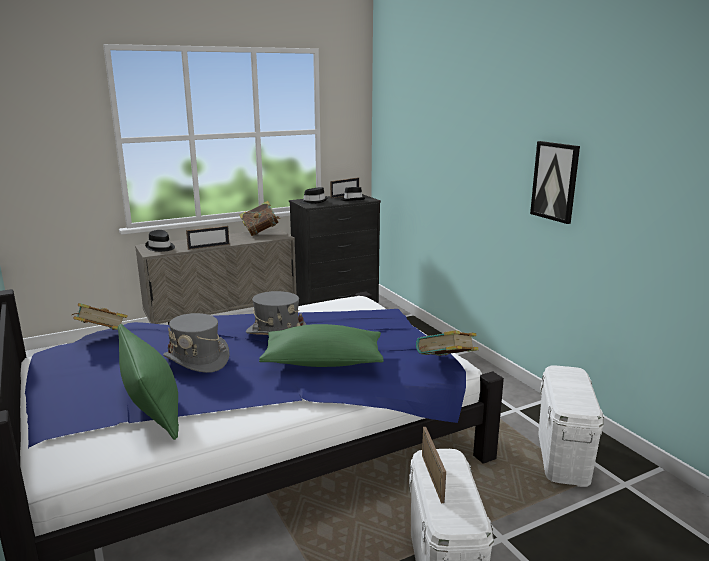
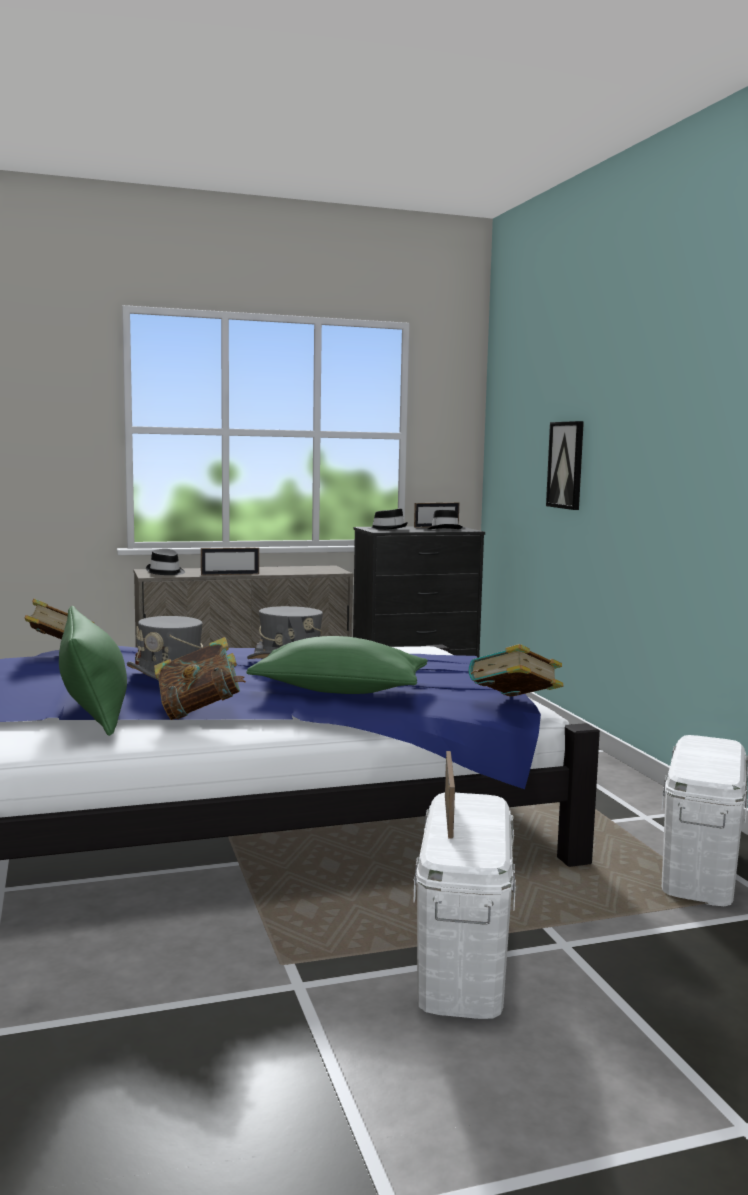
camera: 10 degrees right, 10 degrees down
book [239,201,281,236] -> book moved to [154,637,246,720]
picture [530,141,580,224] -> picture moved to [546,421,584,510]

